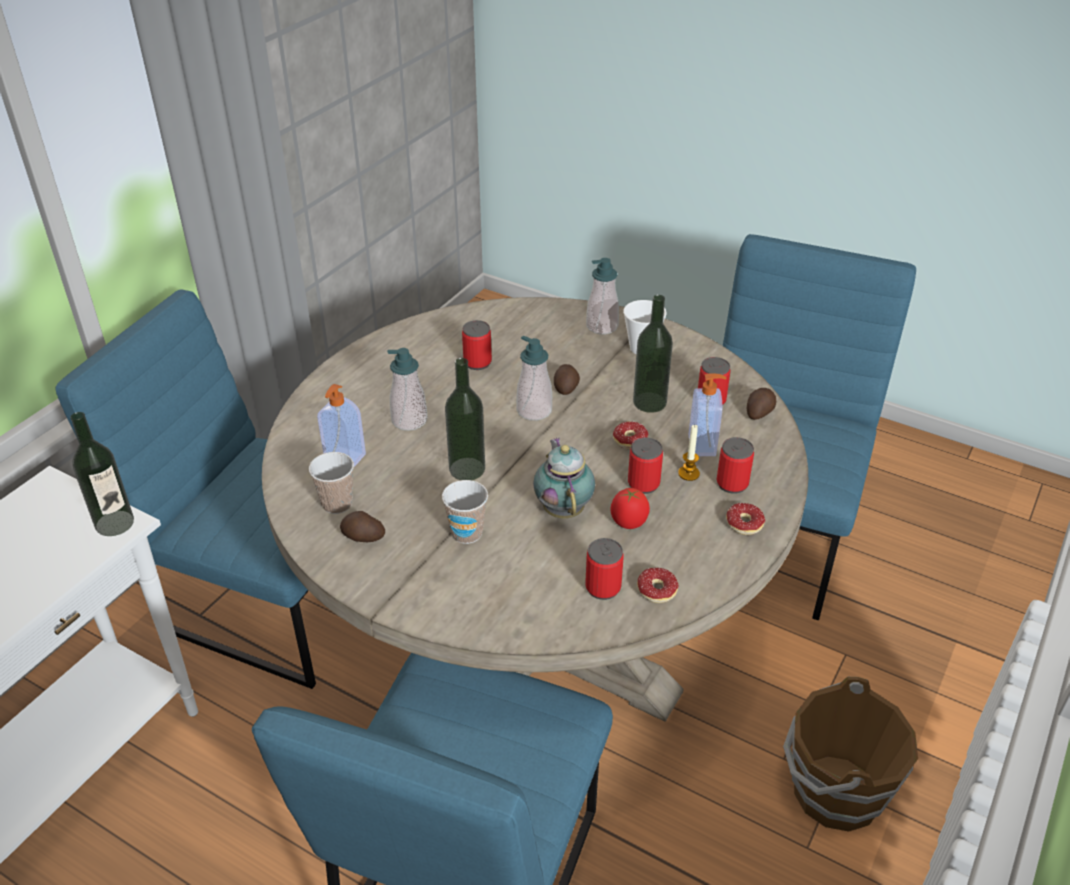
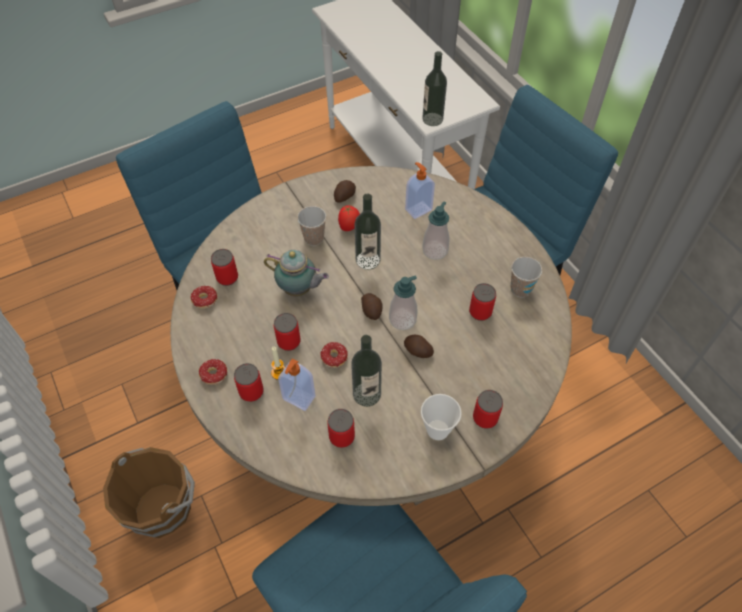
camera: 120 degrees right, 15 degrees up
cup [309,452,354,514] -> cup moved to [511,257,542,297]
soap dispenser [586,258,619,334] -> can [473,390,503,428]
tomato [610,488,650,529] -> tomato moved to [338,205,360,231]
potato [747,388,776,420] -> potato moved to [361,293,383,320]

